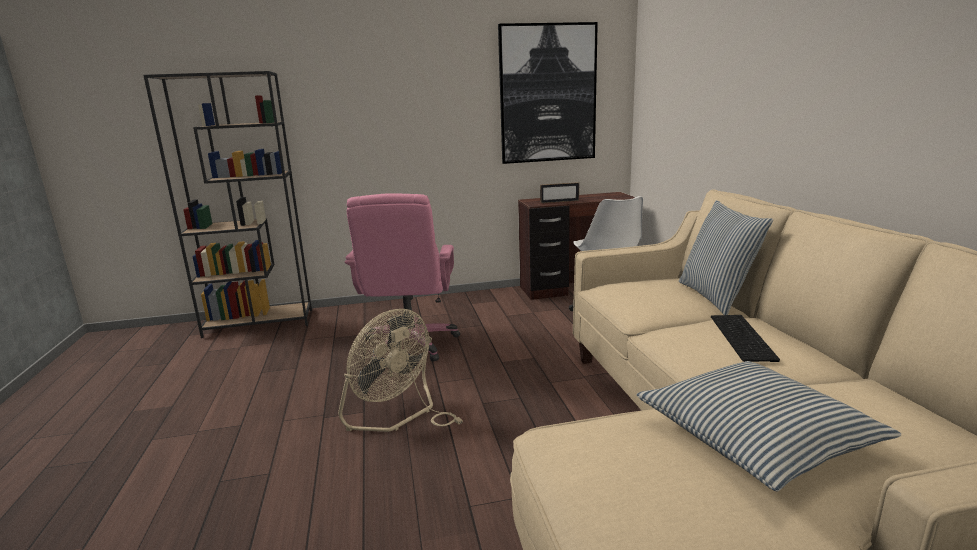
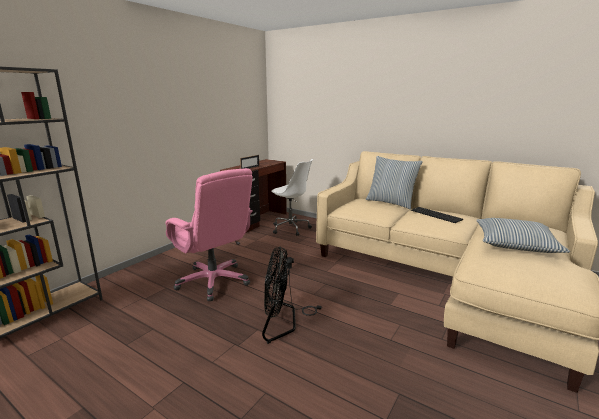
camera: 45 degrees left, 0 degrees up
beige fan [338,309,463,432] -> black fan [262,246,322,344]
picture [498,22,598,164] -> none

